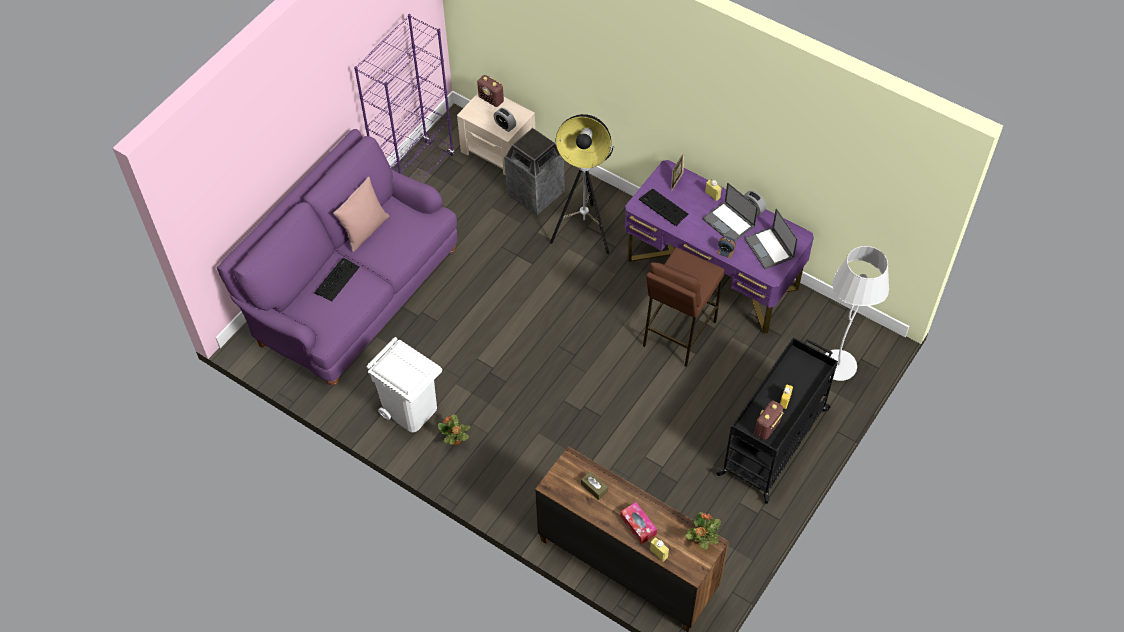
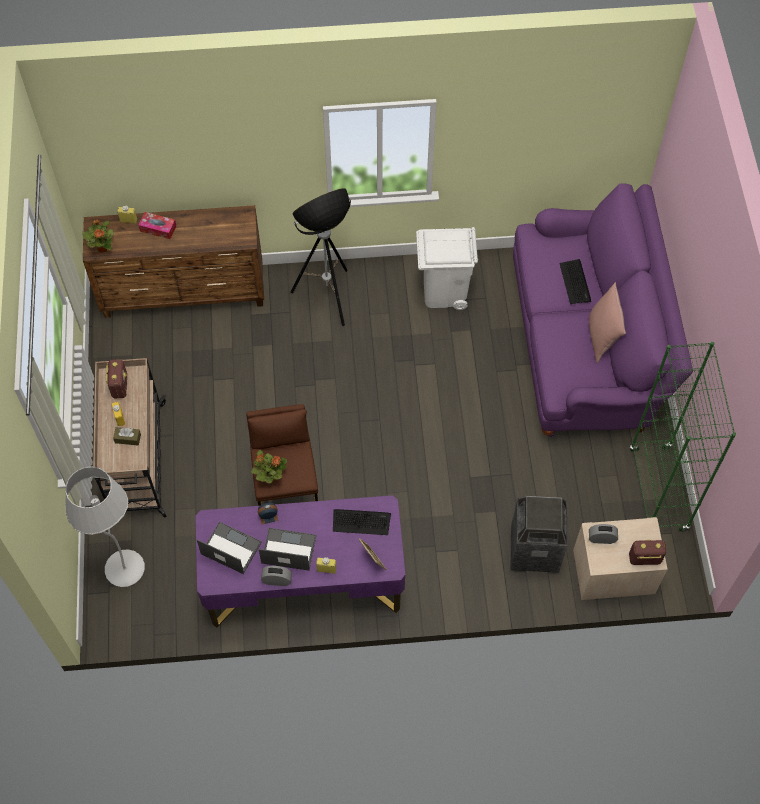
camera: 140 degrees right, 5 degrees up
purple bookcase [354,14,455,182] -> green bookcase [630,342,736,532]
potted plant [438,414,470,445] -> potted plant moved to [251,450,287,484]
floor lamp [550,114,614,254] -> floor lamp moved to [291,188,351,326]
brown tissue box [581,471,608,500] -> brown tissue box moved to [113,427,141,445]
black cart [715,337,838,504] -> beige cart [93,358,167,518]

